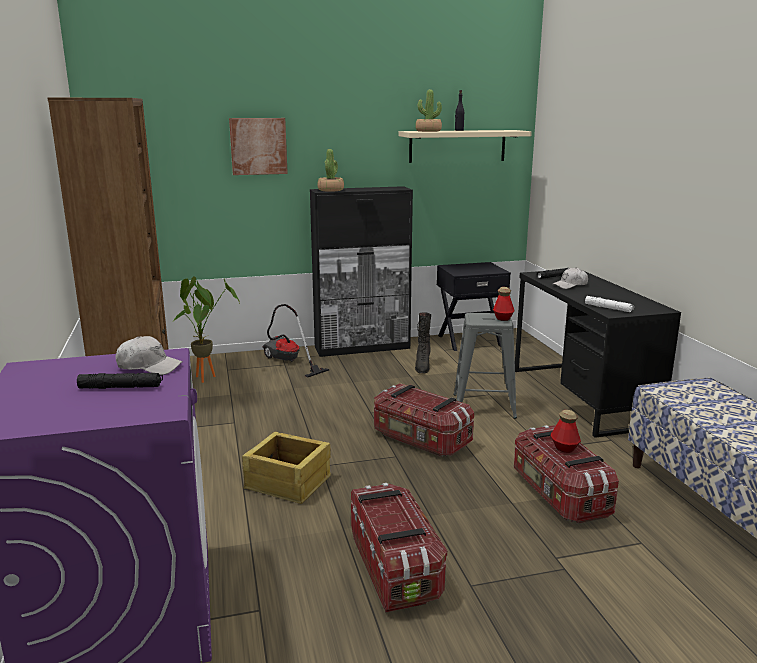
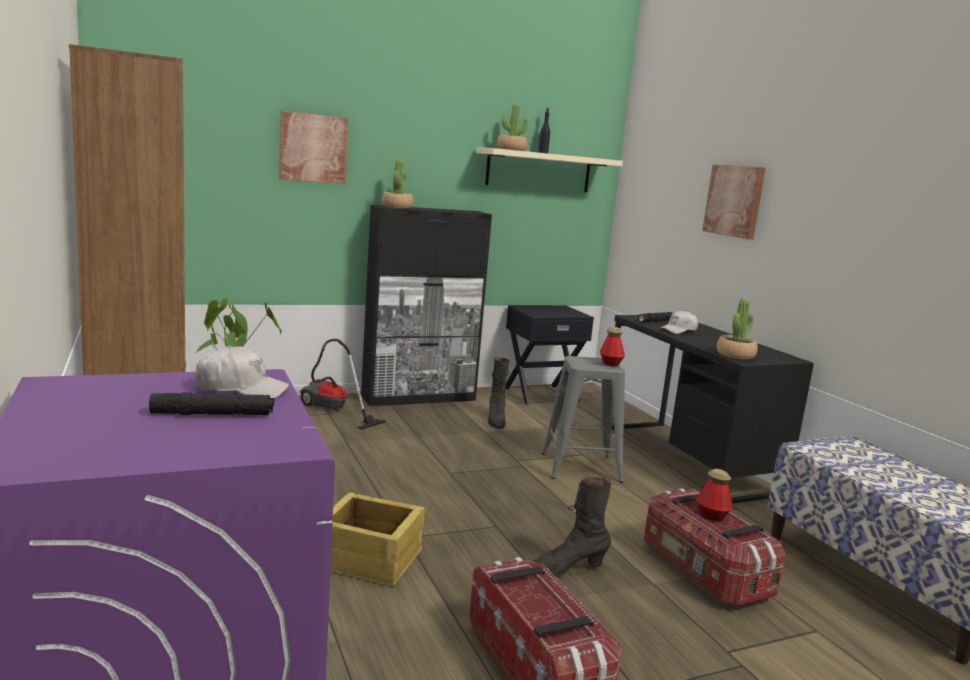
camera: 10 degrees left, 5 degrees down
storage box [374,383,474,457] -> none
white flashlight [585,296,634,312] -> potted plant [716,298,758,359]
none -> black boot [533,477,611,577]
none -> picture [702,164,765,240]

